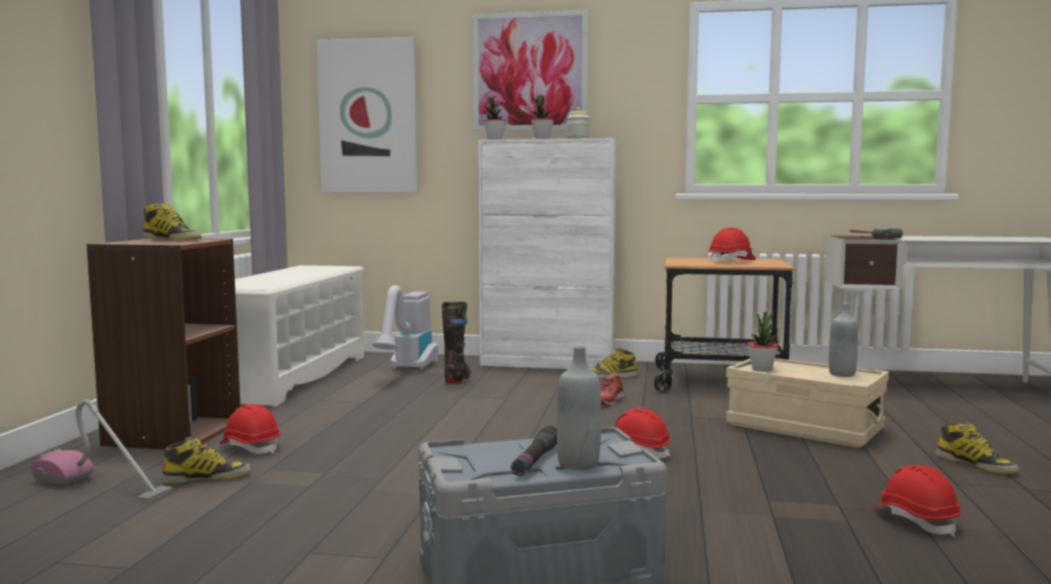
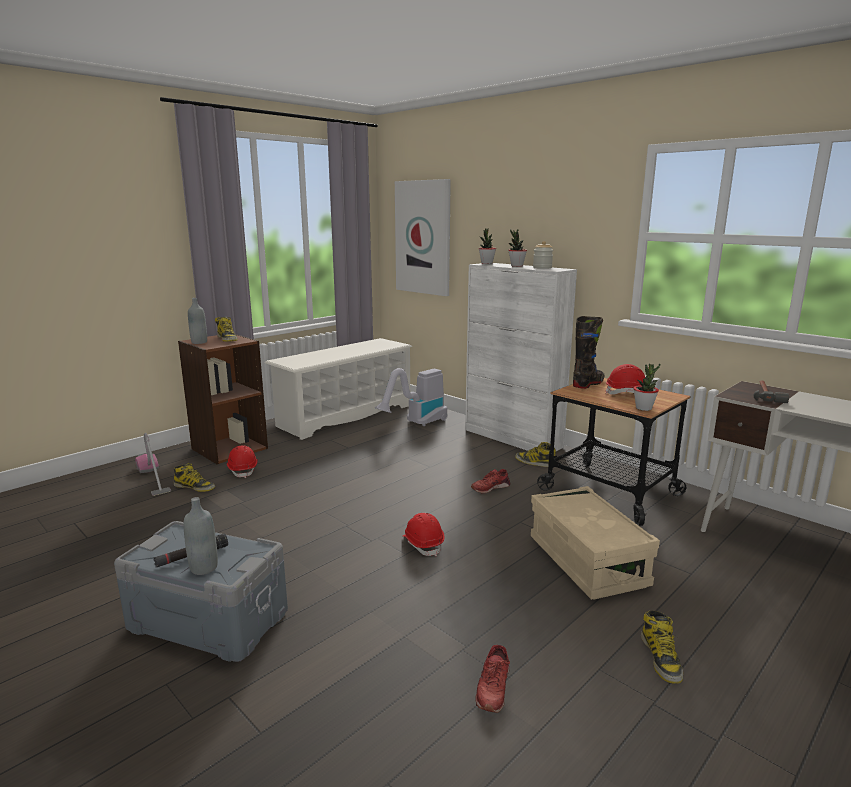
camera: 35 degrees right, 10 degrees up
black boot [442,302,471,384] -> black boot moved to [573,316,604,389]
picture [473,10,588,131] -> none
potted plant [747,311,779,372] -> potted plant moved to [633,364,660,411]
grey bottle [829,303,858,377] -> grey bottle moved to [188,298,207,344]
red hard hat [874,465,961,537] -> red shoe [475,645,510,713]

